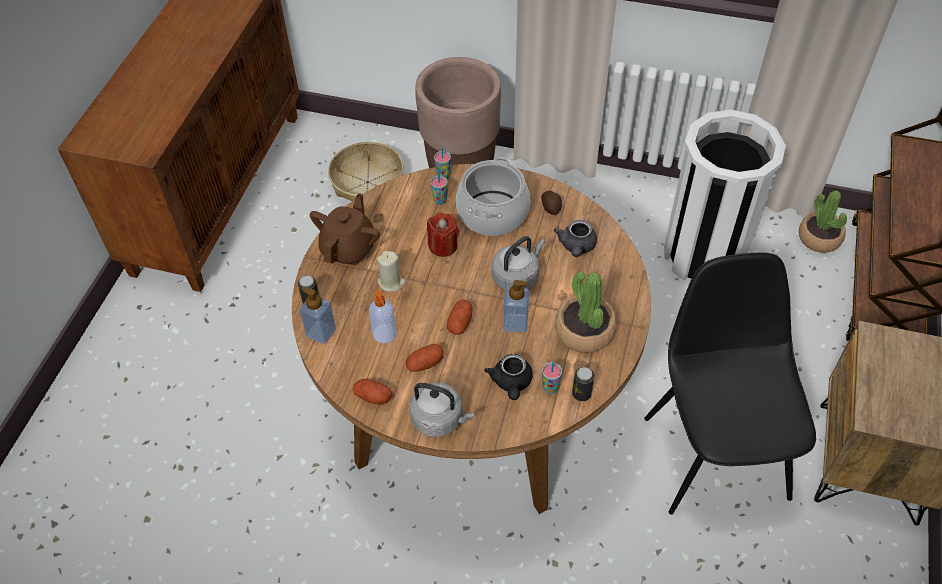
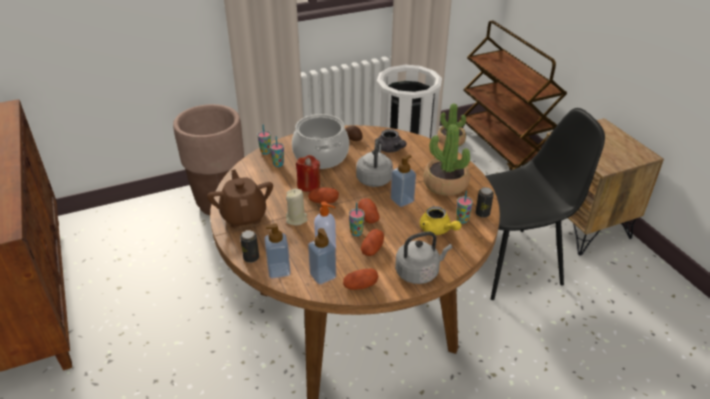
camera: 40 degrees left, 15 degrees down
basket [328,142,404,201] -> none
black teapot [484,354,533,400] -> yellow teapot [420,206,462,235]
black chair [645,252,816,515] -> black chair turned 120 degrees clockwise [485,108,605,300]
none -> potato [308,187,339,203]
none -> soap dispenser [308,228,336,285]
none -> cup [349,203,365,236]

